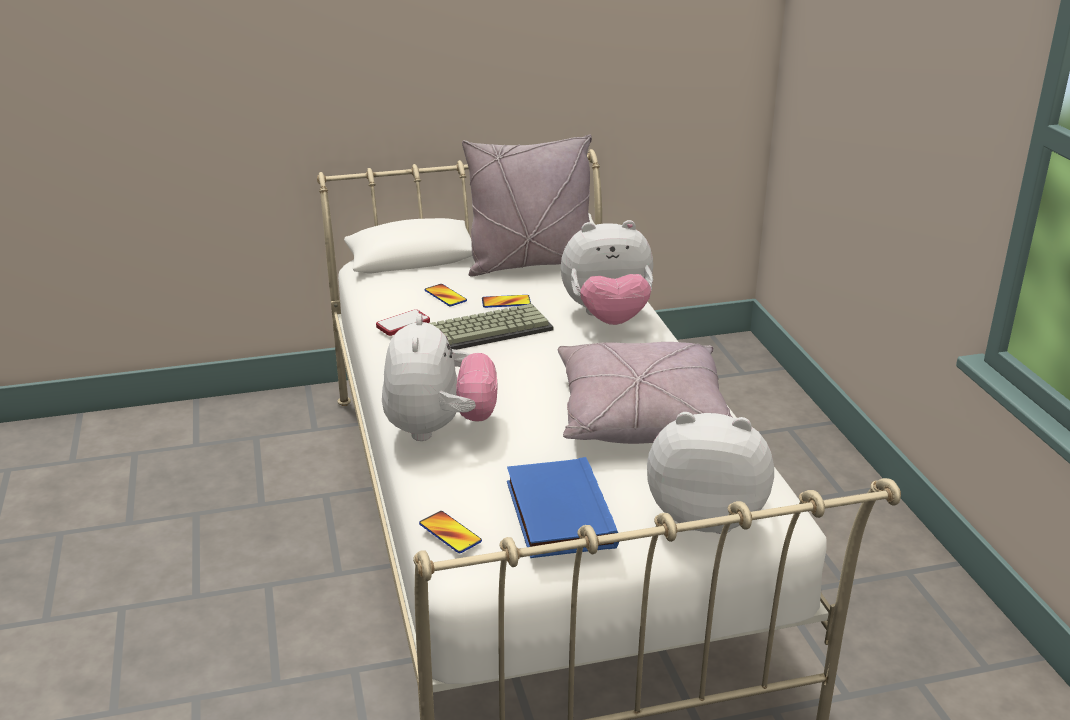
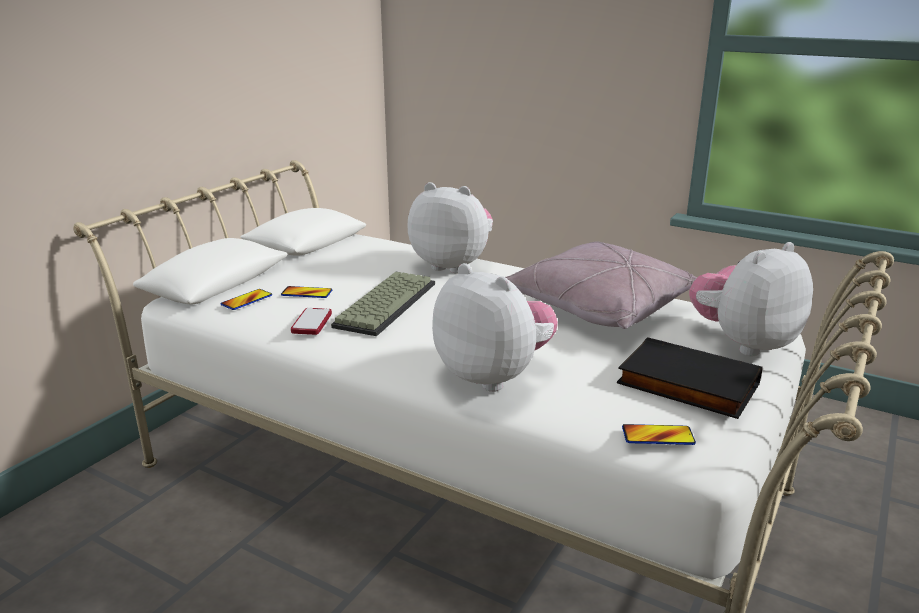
camera: 45 degrees left, 5 degrees down
purple pillow [462,134,592,277] -> none
phone [482,295,531,308] -> phone moved to [221,289,272,310]
blue book [507,457,619,558] -> black book [617,337,763,419]
plush toy [561,220,653,325] -> plush toy turned 105 degrees counterclockwise [408,182,493,274]

